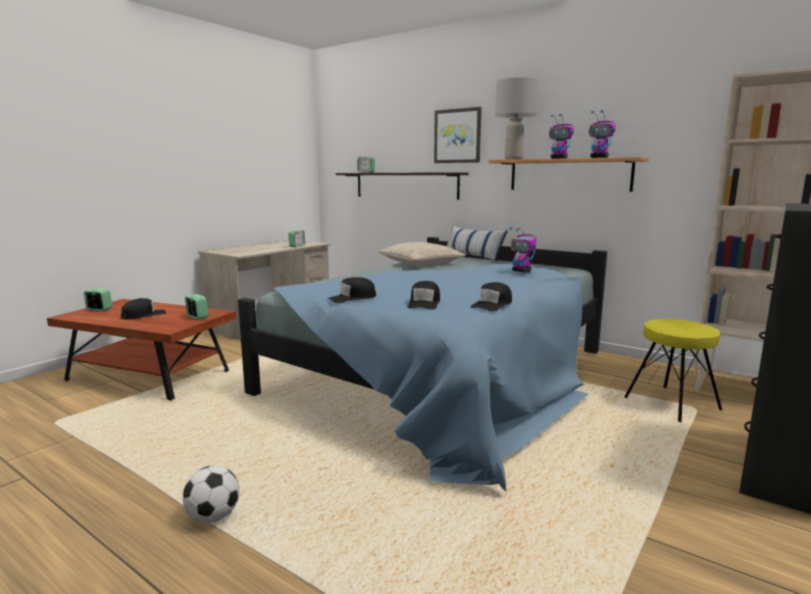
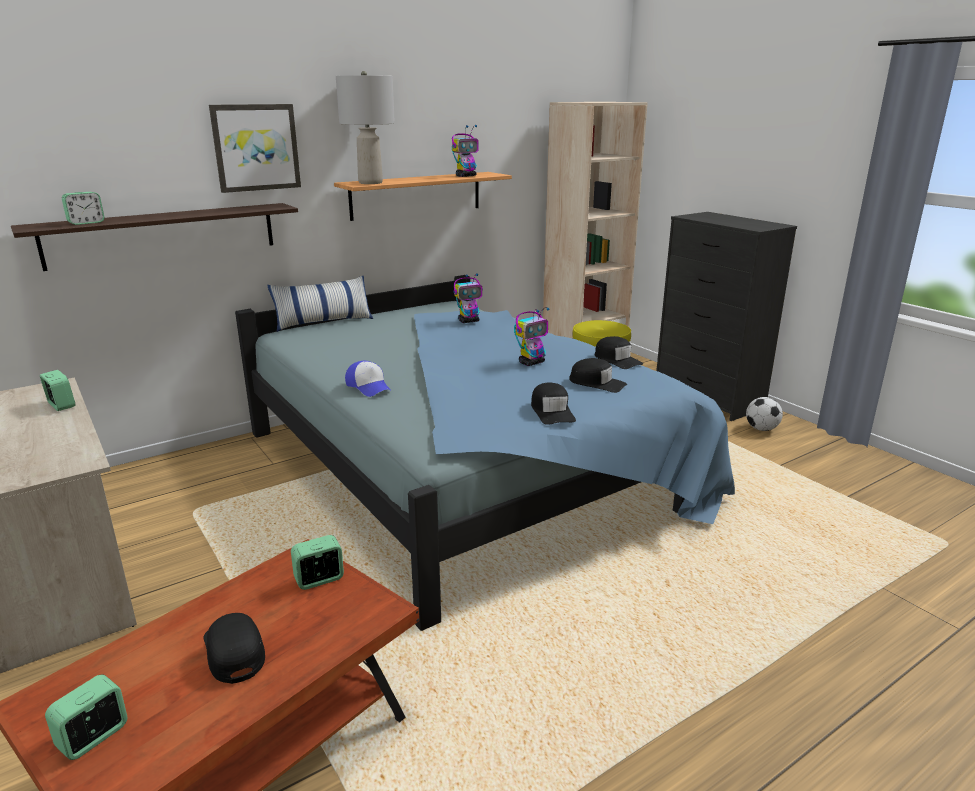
camera: 70 degrees left, 10 degrees up
football [183,466,239,523] -> football moved to [746,397,783,431]
beige pillow [378,242,466,266] -> none
toy robot [549,114,574,159] -> toy robot moved to [514,307,550,366]
none -> cap [345,361,392,397]

